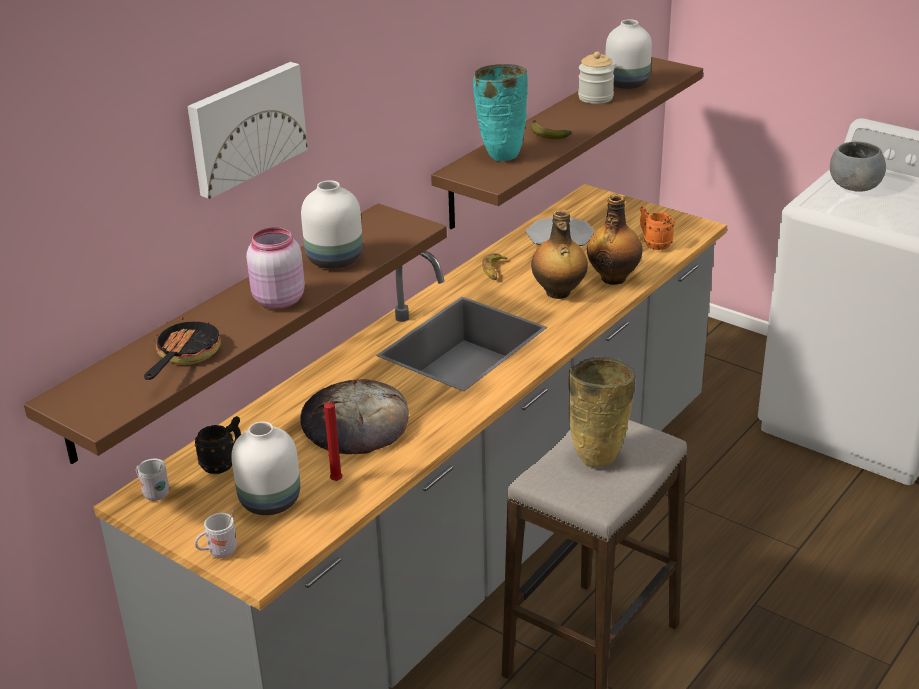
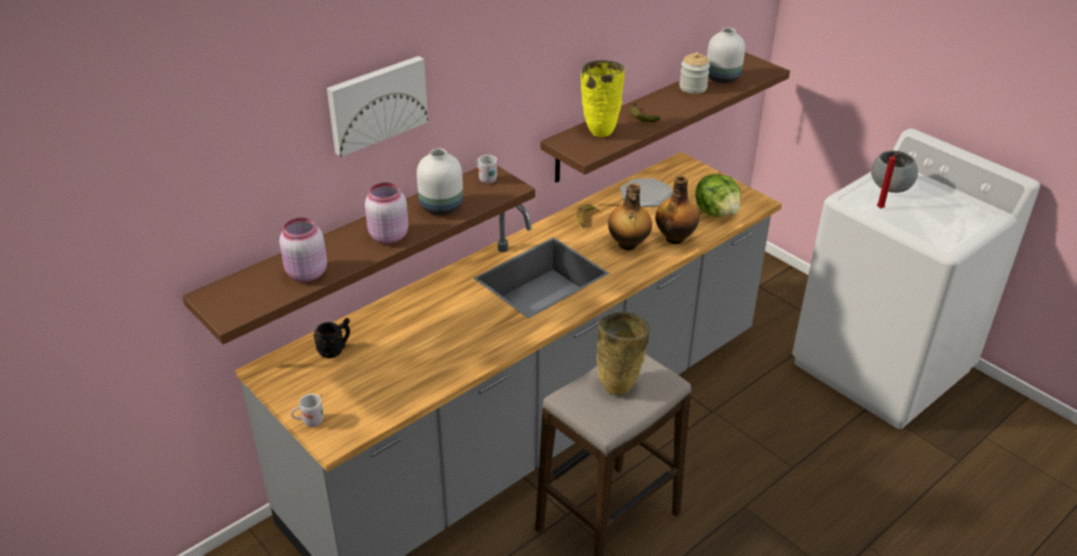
camera: 10 degrees right, 5 degrees up
white mug [136,459,169,501] -> white mug moved to [476,155,497,183]
frying pan [144,317,221,380] -> pink jar [279,218,327,282]
white vase [231,422,300,515] -> none
bread [300,379,409,454] -> none
red candle [324,396,343,481] -> red candle moved to [877,153,902,209]
turquoise vase [473,64,528,161] -> yellow vase [581,60,625,137]
orange mug [640,206,675,250] -> lettuce [695,174,741,217]

